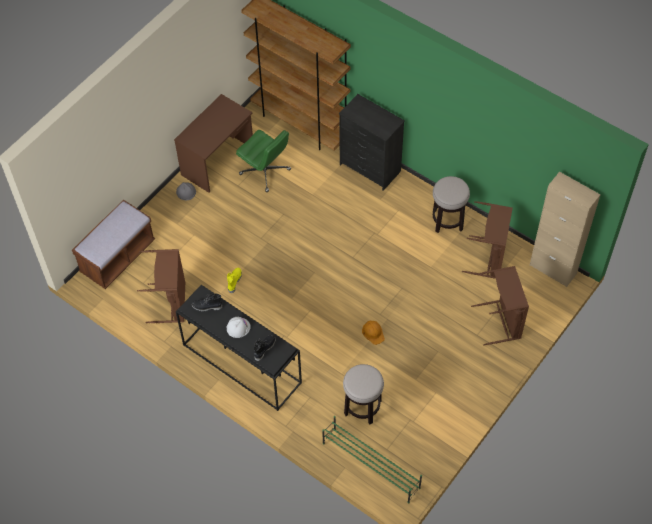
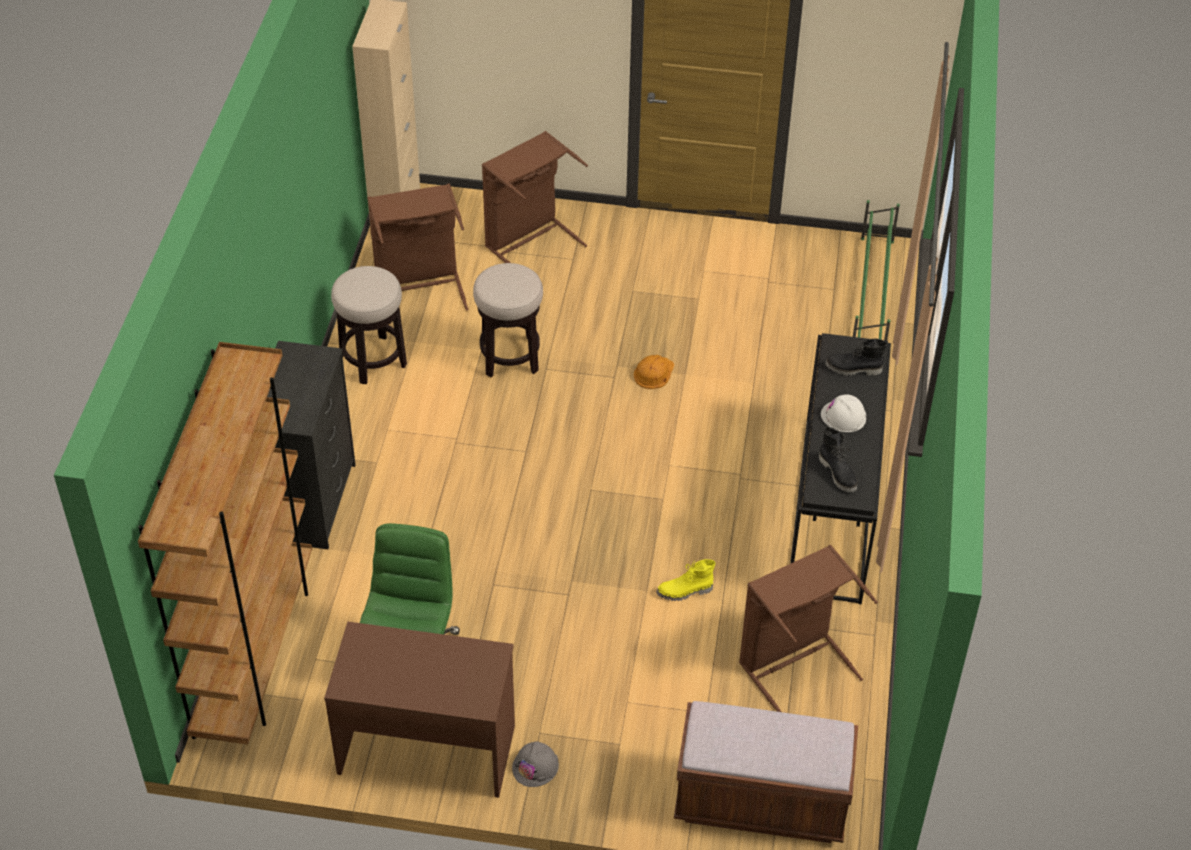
camera: 120 degrees left, 10 degrees down
stool [343,364,384,425] -> stool moved to [473,263,543,377]

